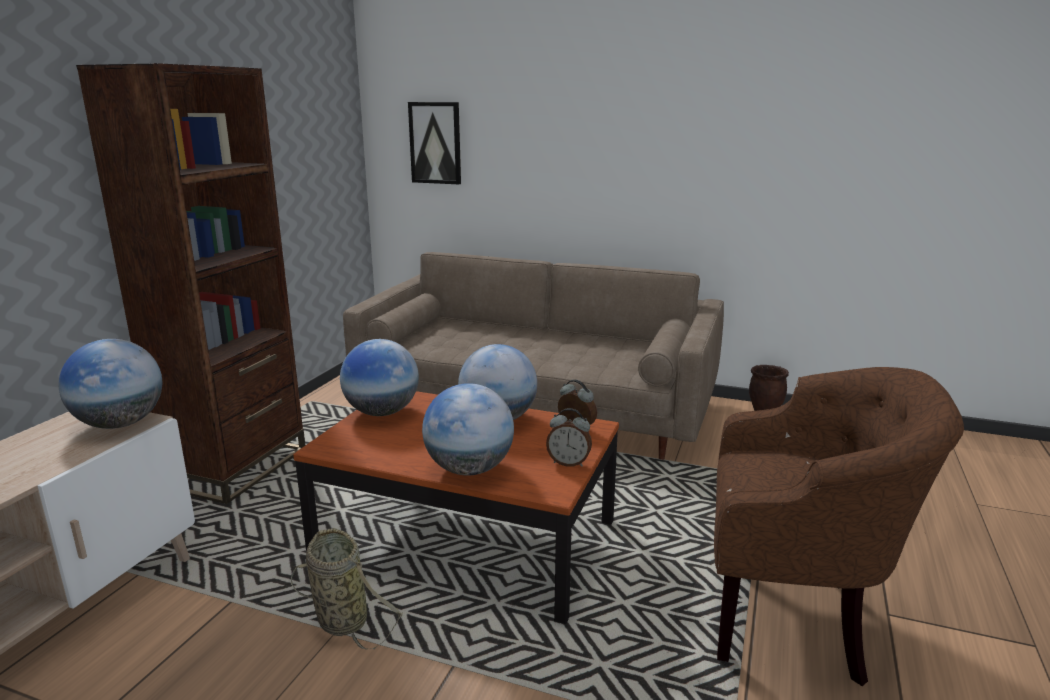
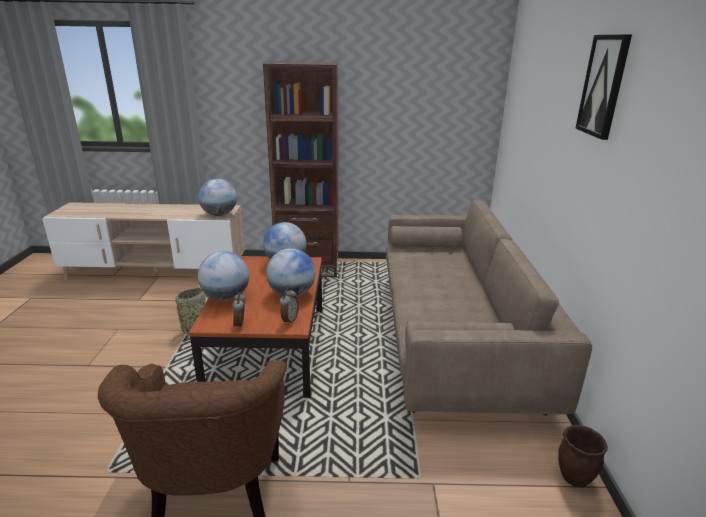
camera: 70 degrees right, 5 degrees up
picture [408,102,461,184] -> picture moved to [575,35,632,140]

